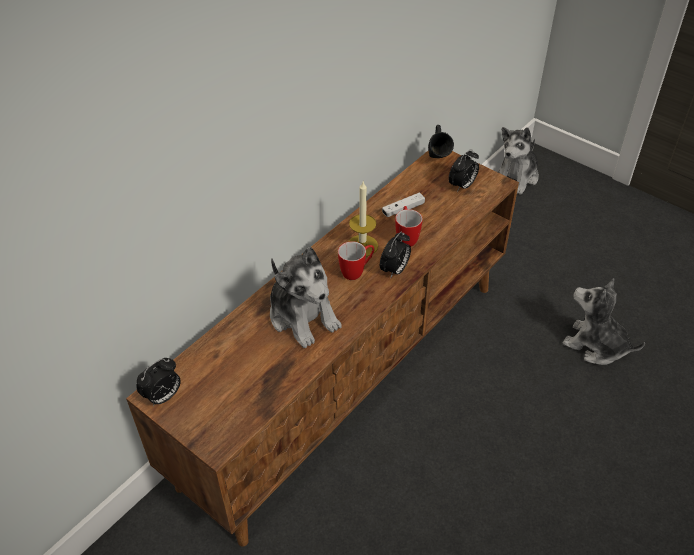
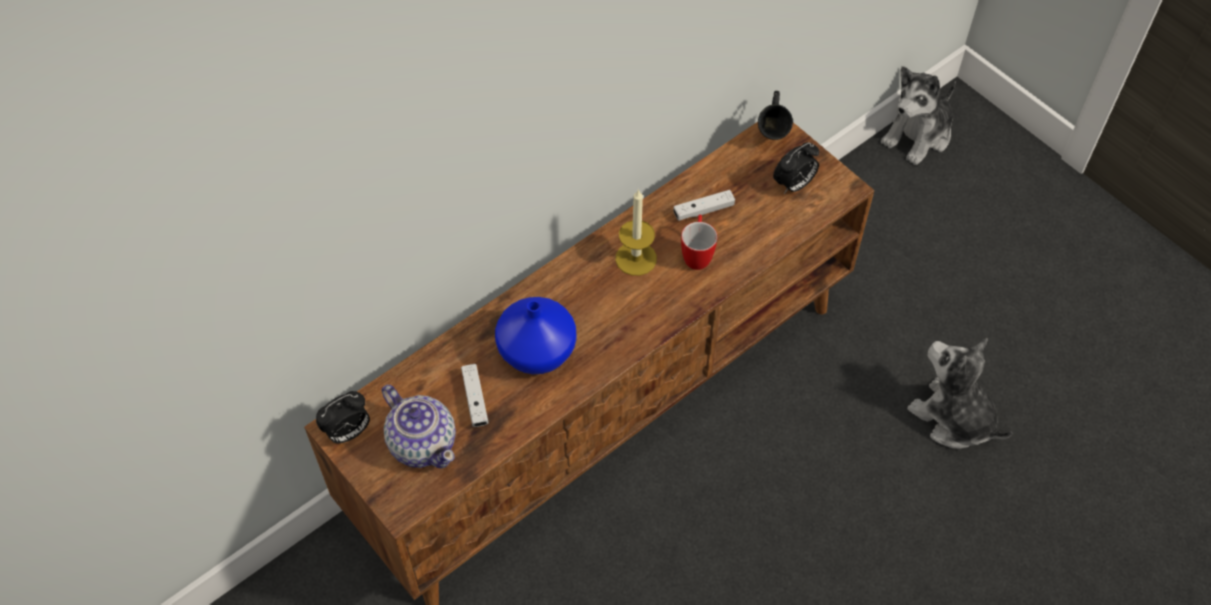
camera: 10 degrees right, 10 degrees up
plush toy [270,247,342,348] -> blue vase [495,297,576,374]
mug [338,241,374,280] -> none
alarm clock [380,232,411,279] -> none
none -> teapot [382,385,456,468]
none -> white game controller [461,364,489,427]

